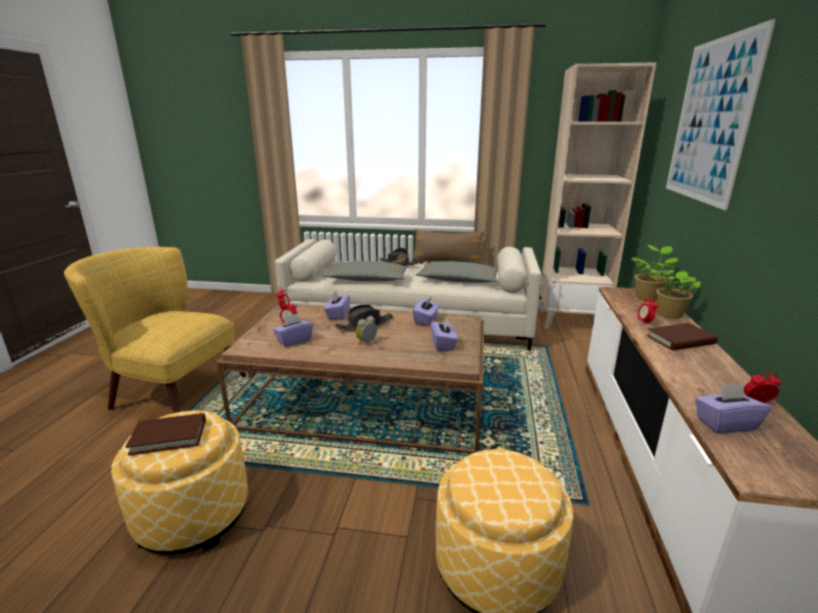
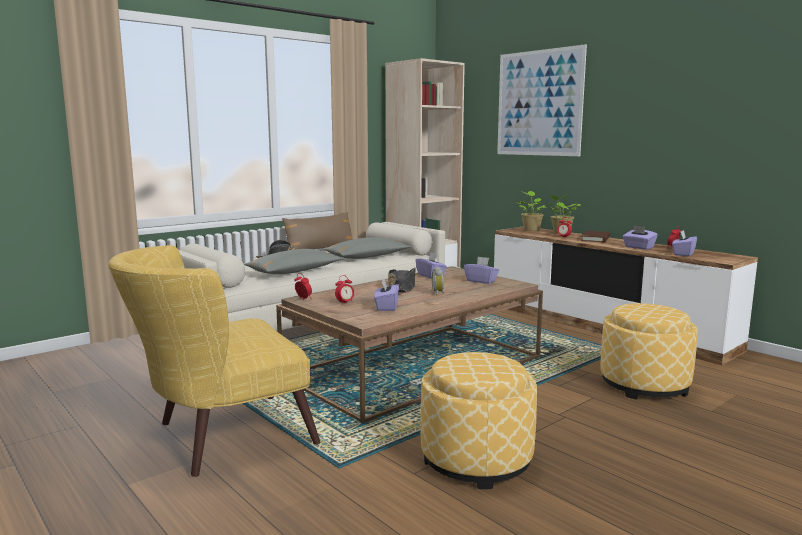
camera: 50 degrees left, 10 degrees down
brown book [125,413,206,455] -> none
purple tissue box [324,291,350,320] -> purple tissue box moved to [623,225,658,250]

